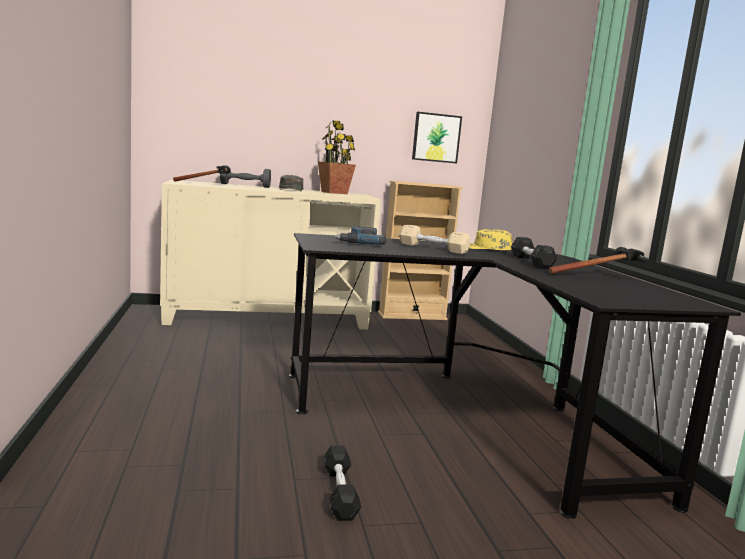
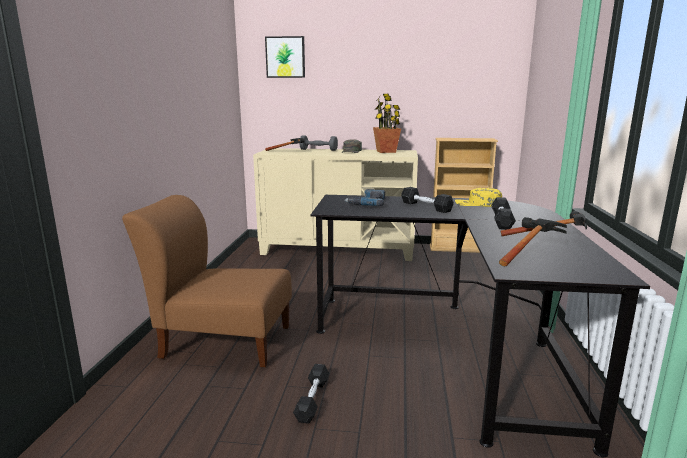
camera: 20 degrees right, 5 degrees up
beige dumbbell [399,225,470,254] -> black dumbbell [401,187,454,213]
picture [412,112,462,163] -> picture moved to [265,36,305,78]
none -> brown chair [122,195,292,367]
none -> hammer [499,217,567,266]

